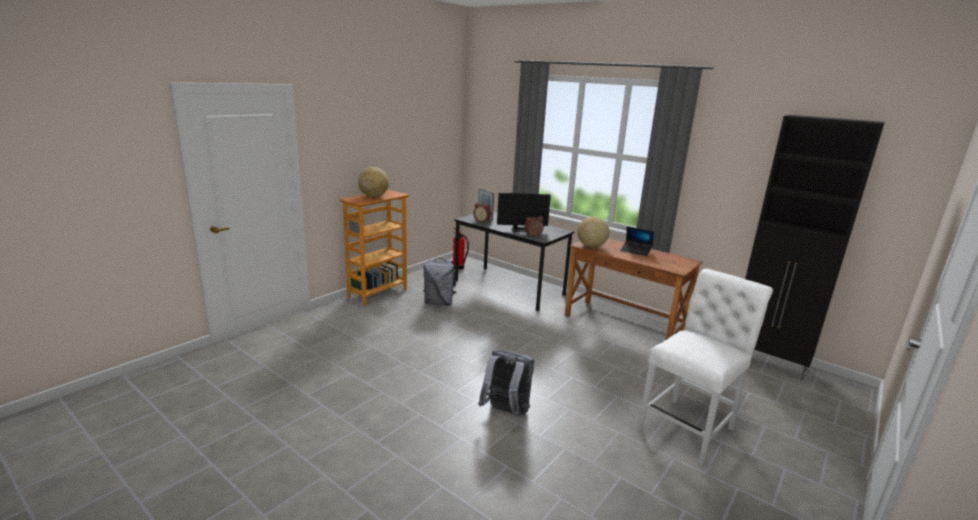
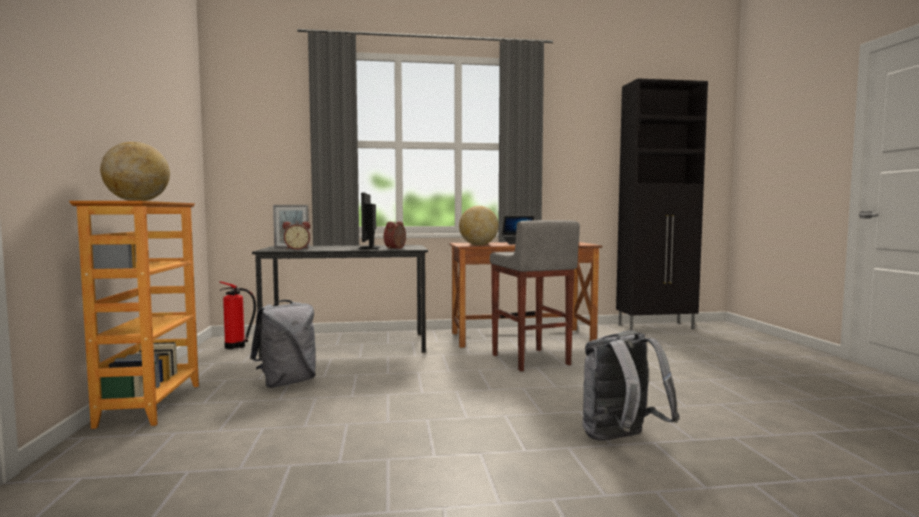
camera: 45 degrees left, 15 degrees down
monitor [497,193,551,232] -> monitor turned 135 degrees clockwise [359,193,380,249]
white chair [637,269,773,465] -> none
none -> grey stool [490,220,580,371]

